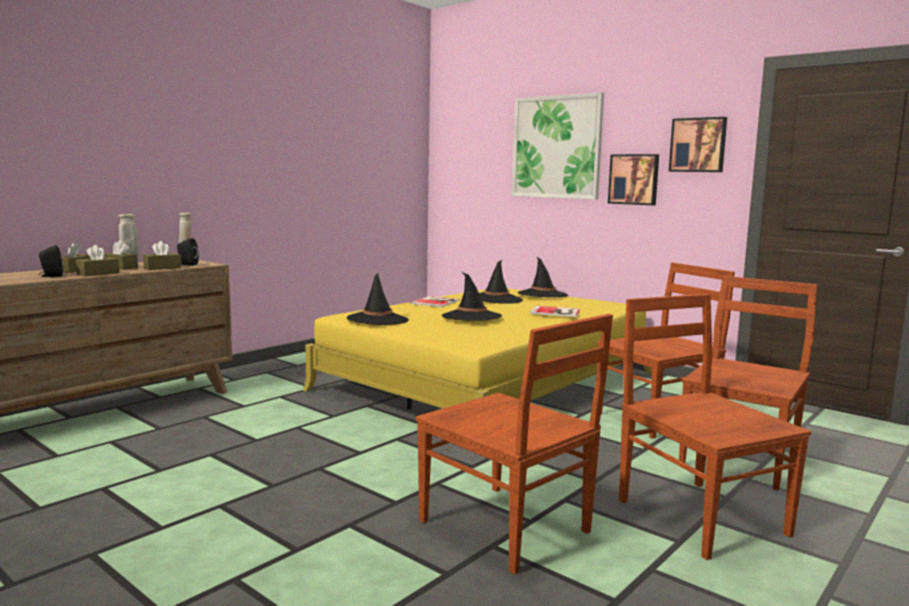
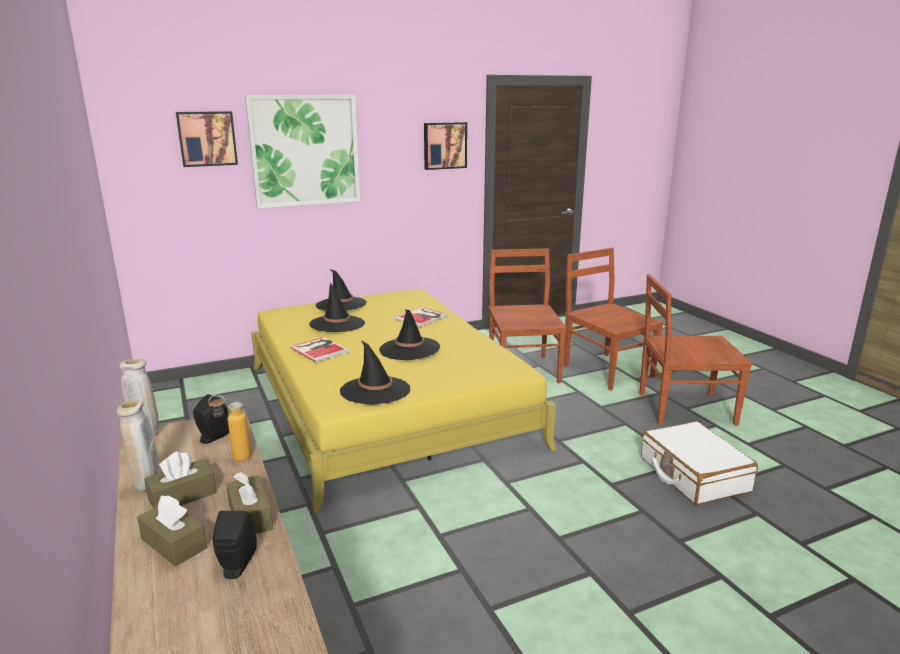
camera: 65 degrees left, 10 degrees up
brown tissue box [143,241,181,270] -> bottle [209,395,251,461]
brown chair [416,314,613,574] -> white suitcase [642,421,758,505]
picture [608,154,659,205] -> picture moved to [176,111,238,167]

